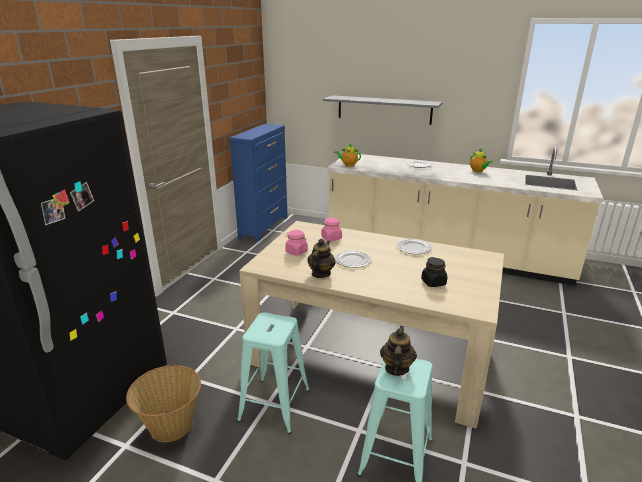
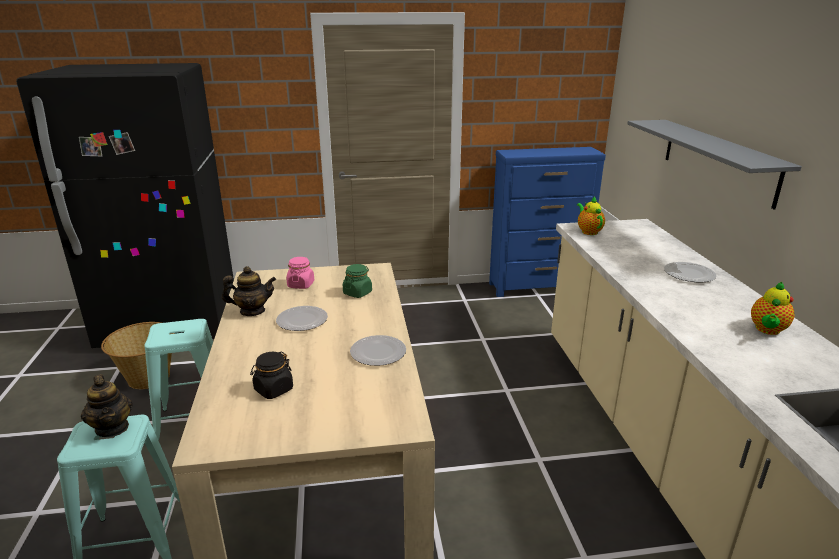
camera: 60 degrees right, 0 degrees up
pink jar [321,217,342,241] -> green jar [343,264,372,298]
teapot [380,326,417,376] -> teapot turned 75 degrees clockwise [81,374,133,437]

